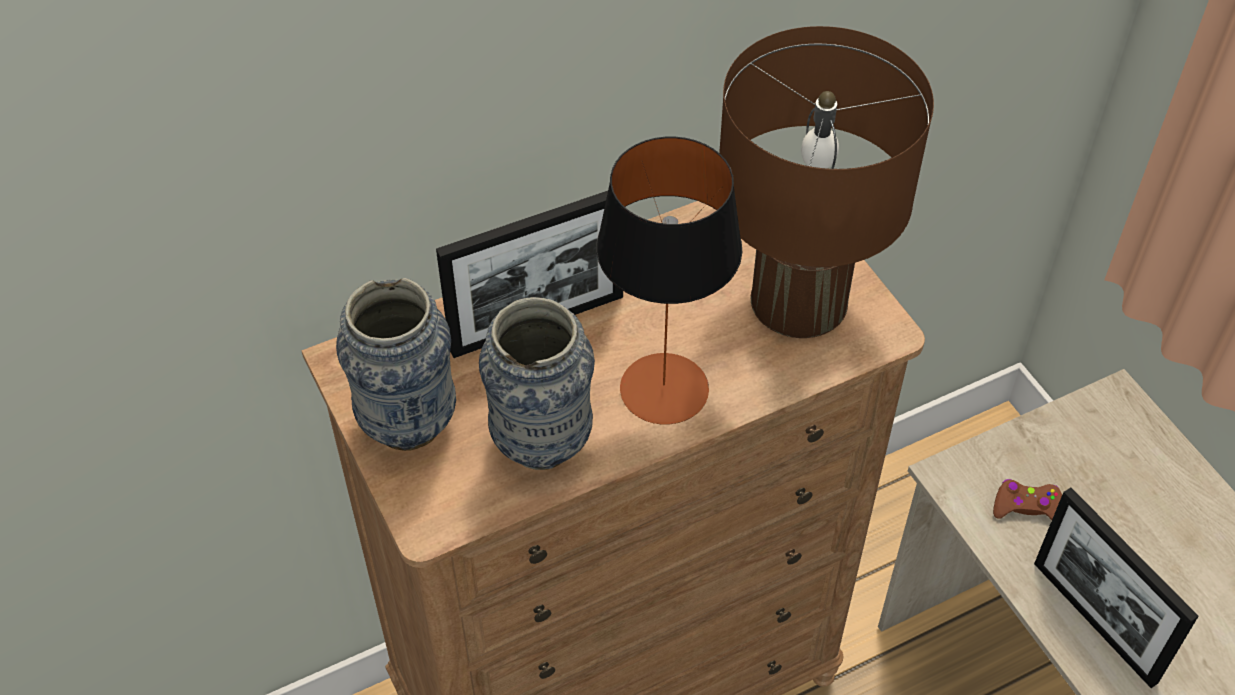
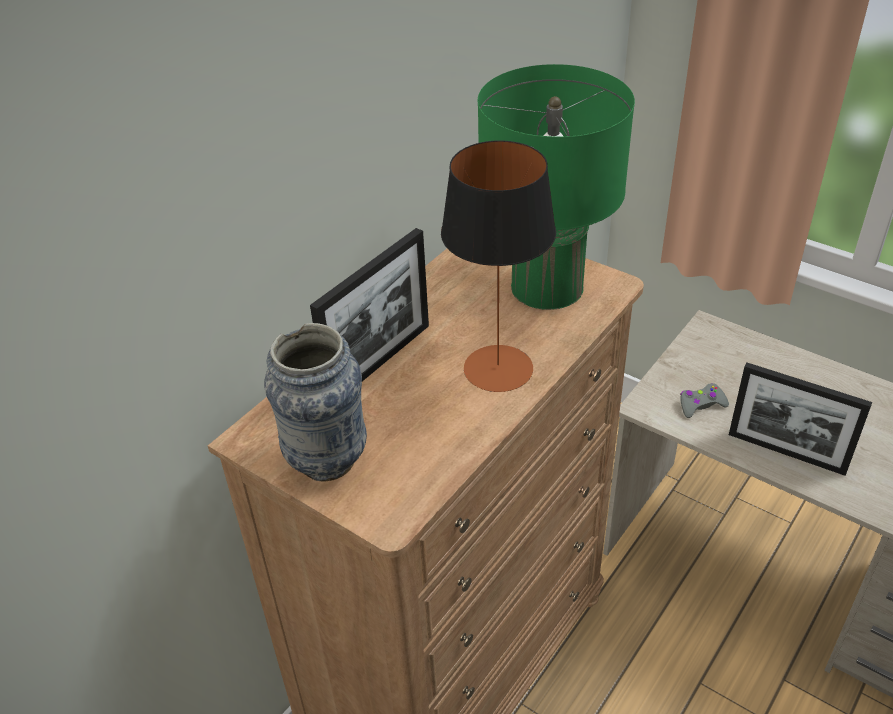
camera: 25 degrees left, 10 degrees down
vase [479,297,595,470] -> none
brown table lamp [719,26,934,338] -> green table lamp [478,64,635,310]
brown game controller [993,479,1062,520] -> grey game controller [680,383,729,418]

